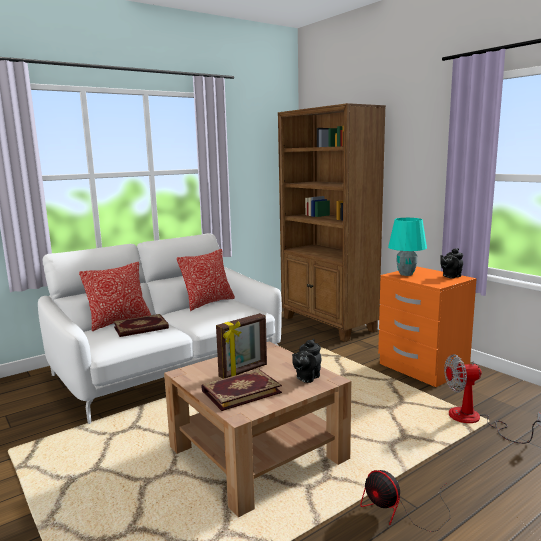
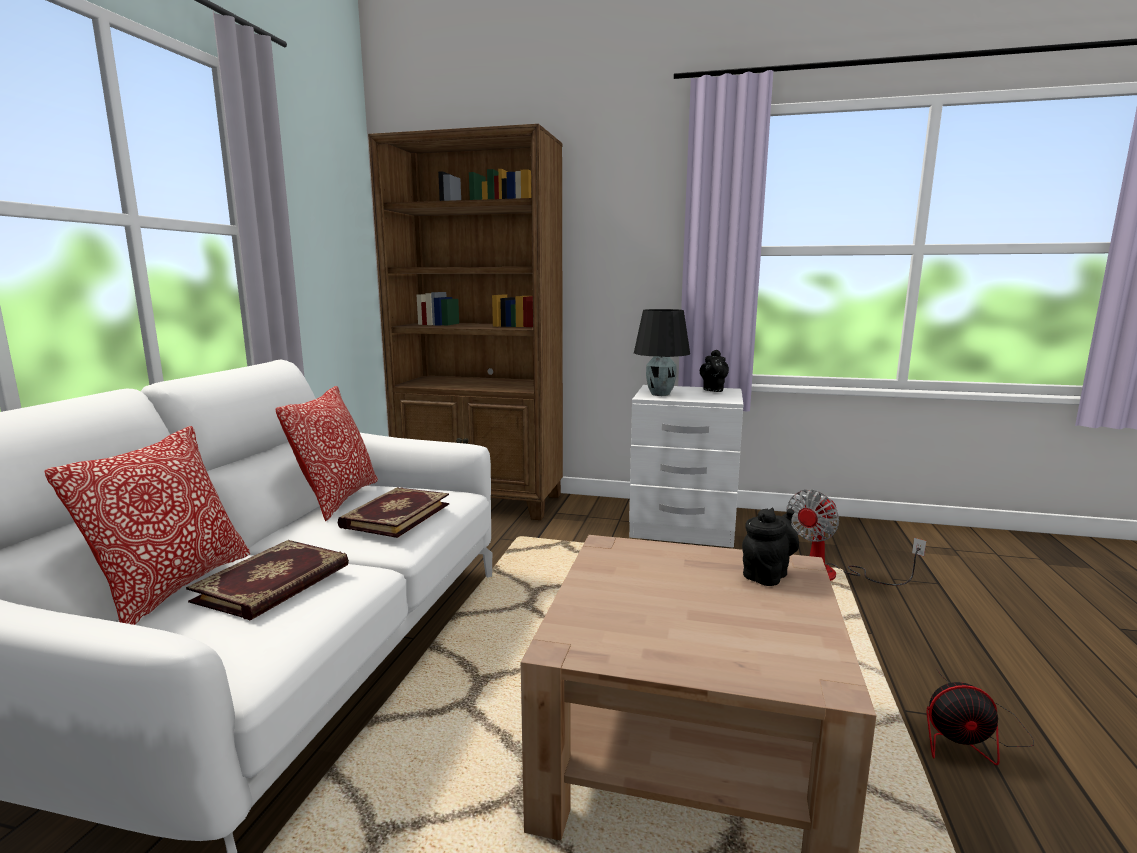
camera: 40 degrees left, 0 degrees up
book [201,369,282,411] -> book moved to [338,487,449,538]
picture frame [216,313,267,379] -> none
black teapot [292,339,322,383] -> black teapot turned 135 degrees counterclockwise [742,508,799,586]
orange nightstand [378,267,477,387] -> white nightstand [629,385,743,548]
turquoise table lamp [388,218,427,276] -> black table lamp [634,309,690,396]

